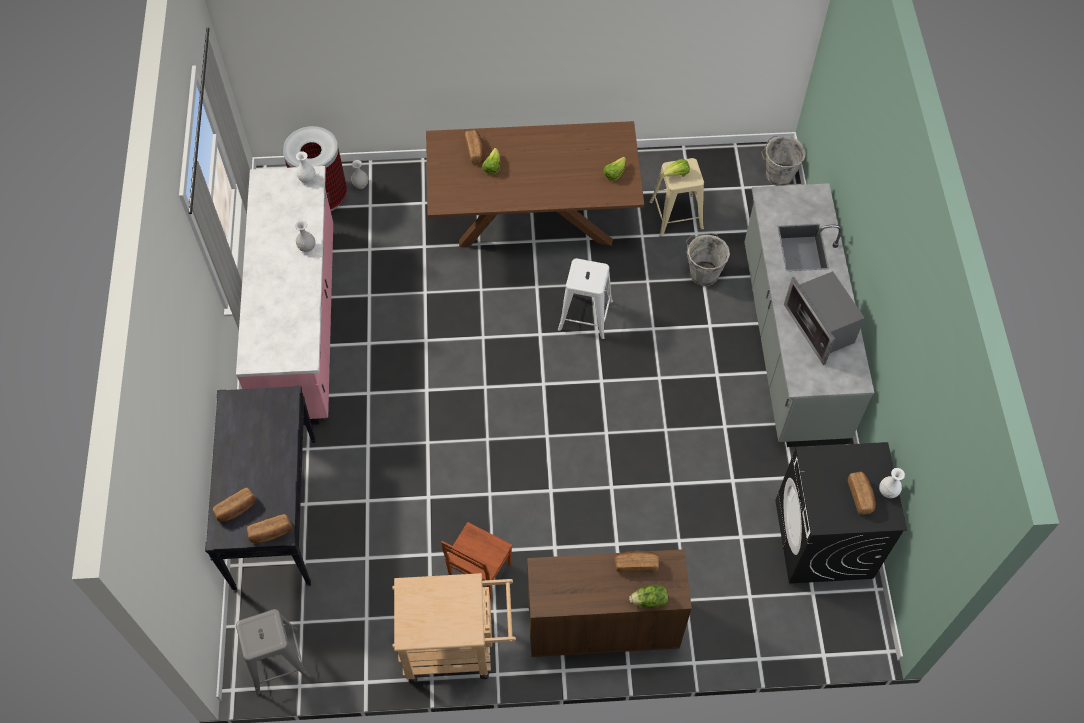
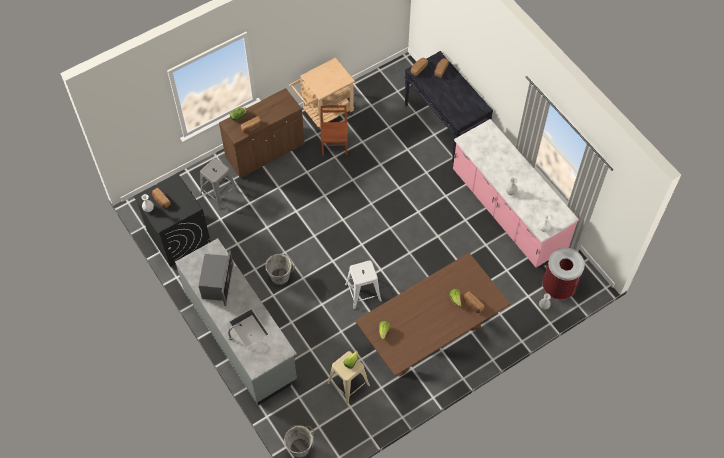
camera: 150 degrees right, 0 degrees up
grey stool [236,609,310,695] -> grey stool moved to [200,158,239,210]
grey bucket [685,233,730,286] -> grey bucket moved to [265,254,295,285]
microwave [784,271,865,365] -> microwave turned 60 degrees clockwise [199,250,233,306]

